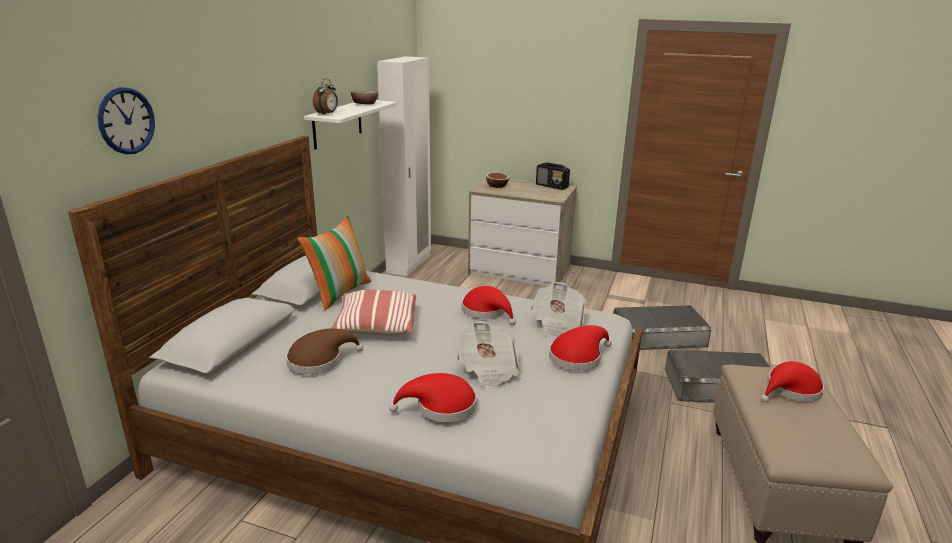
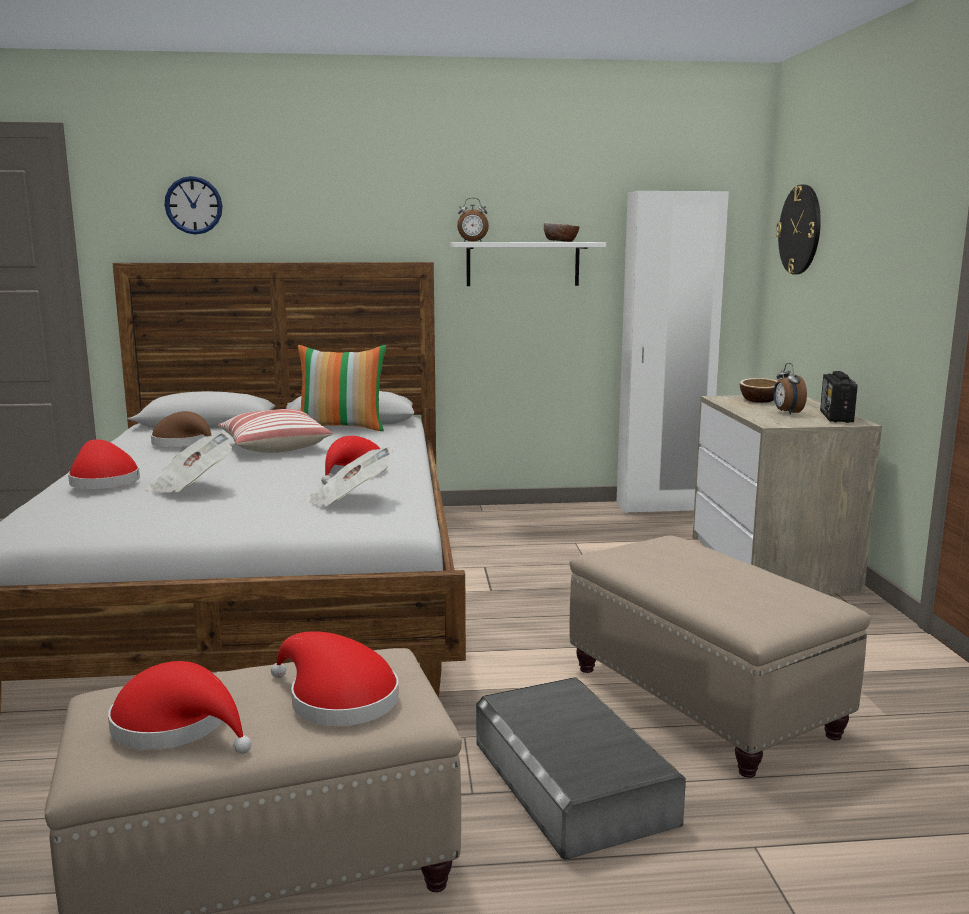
camera: 65 degrees right, 10 degrees down
red hat [549,325,612,371] -> red hat moved to [108,661,252,754]
grey storage box [613,305,711,350] -> beige ottoman [570,536,871,778]
none -> alarm clock [773,363,807,415]
none -> wall clock [776,185,821,274]

